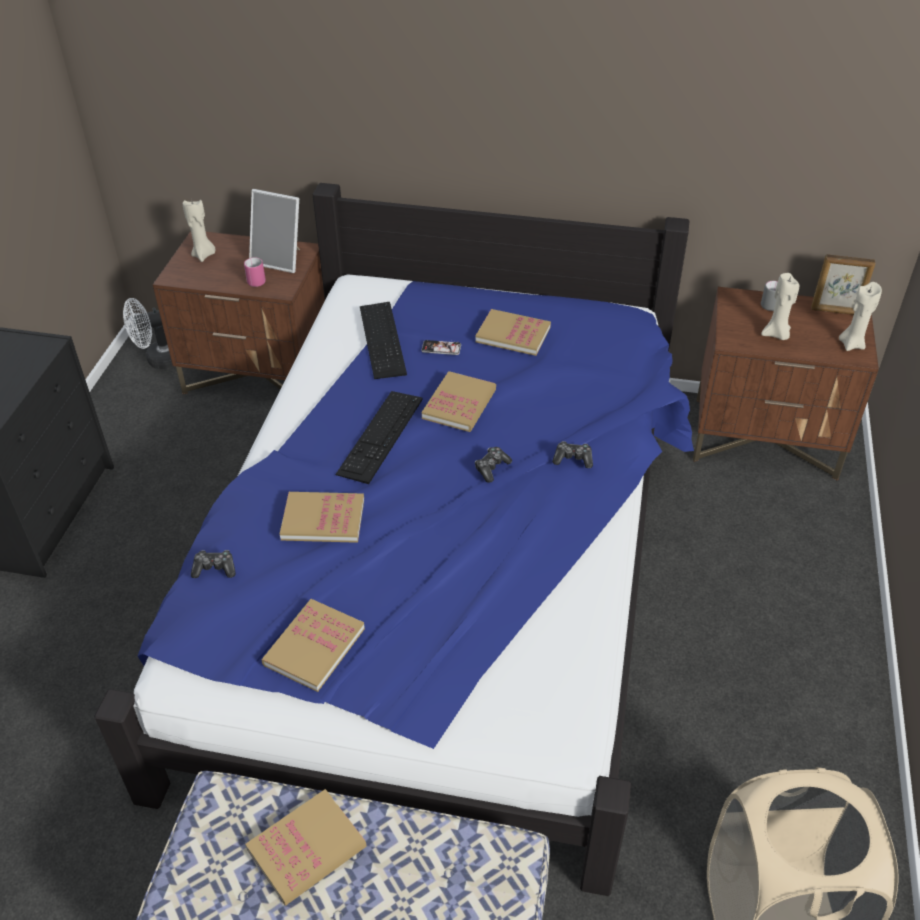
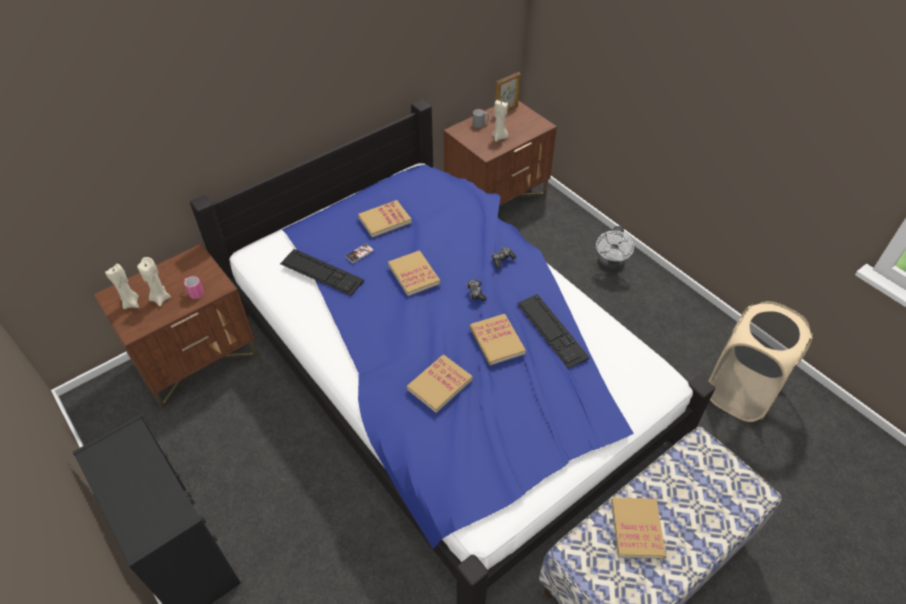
camera: 50 degrees left, 5 degrees up
white fan [123,298,175,369] -> white fan moved to [596,226,634,271]
game controller [191,550,236,578] -> none
picture frame [249,189,300,273] -> none
book [261,599,365,692] -> book moved to [470,314,526,366]
keyboard [336,391,423,484] -> keyboard moved to [517,294,590,369]
beige candle [839,282,882,351] -> beige candle moved to [137,257,171,306]

